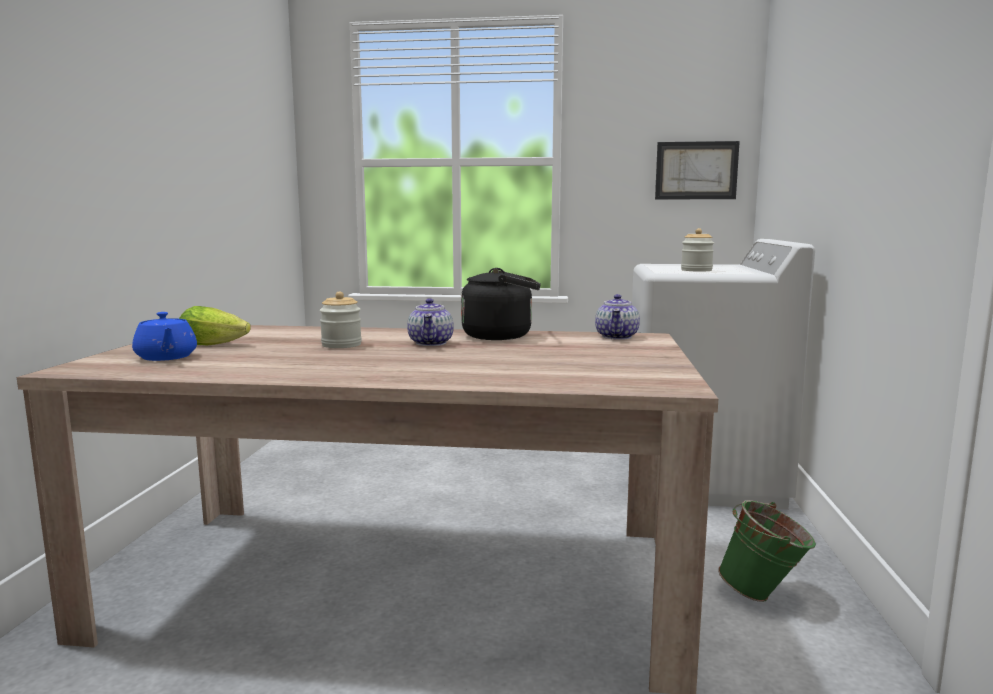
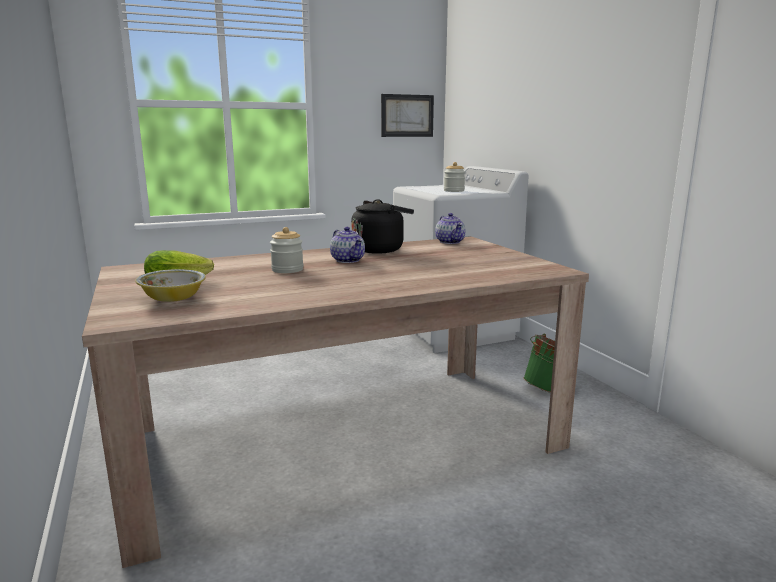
camera: 30 degrees left, 5 degrees up
blue teapot [132,312,197,361] -> bowl [135,269,206,302]

